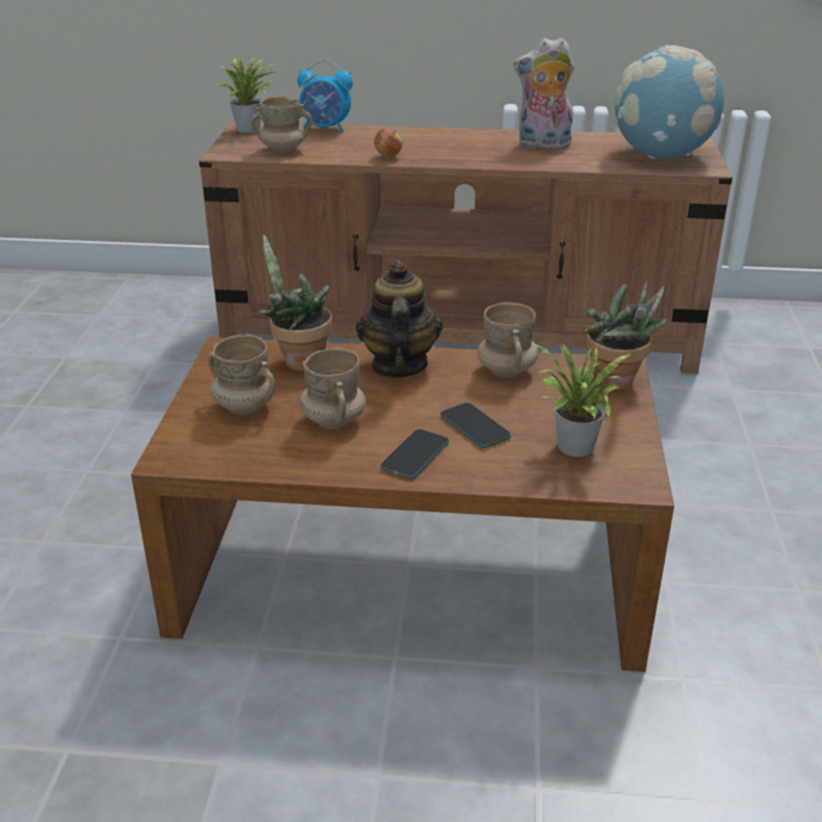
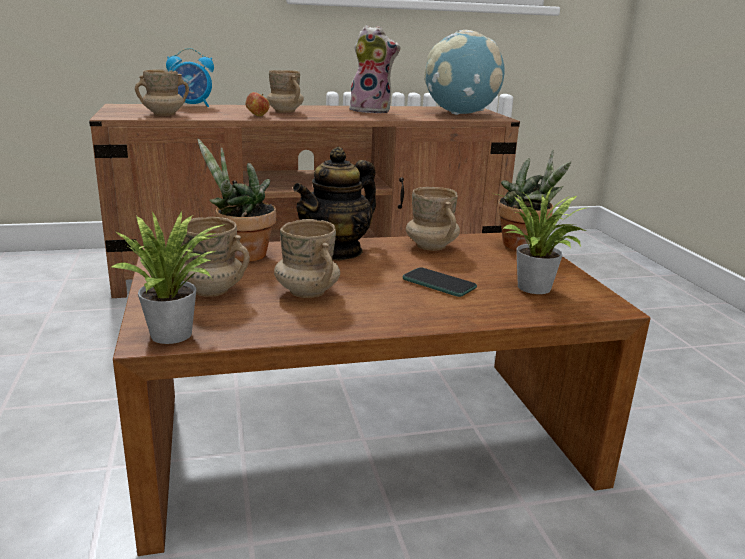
camera: 20 degrees left, 10 degrees down
potted plant [217,53,275,133] -> potted plant moved to [112,211,225,344]
teapot [356,260,443,378] -> teapot turned 120 degrees counterclockwise [293,147,376,261]
phone [380,429,449,479] -> none
plush toy [513,37,575,149] -> plush toy turned 150 degrees counterclockwise [349,25,400,114]
none -> beige mug [266,70,304,113]

